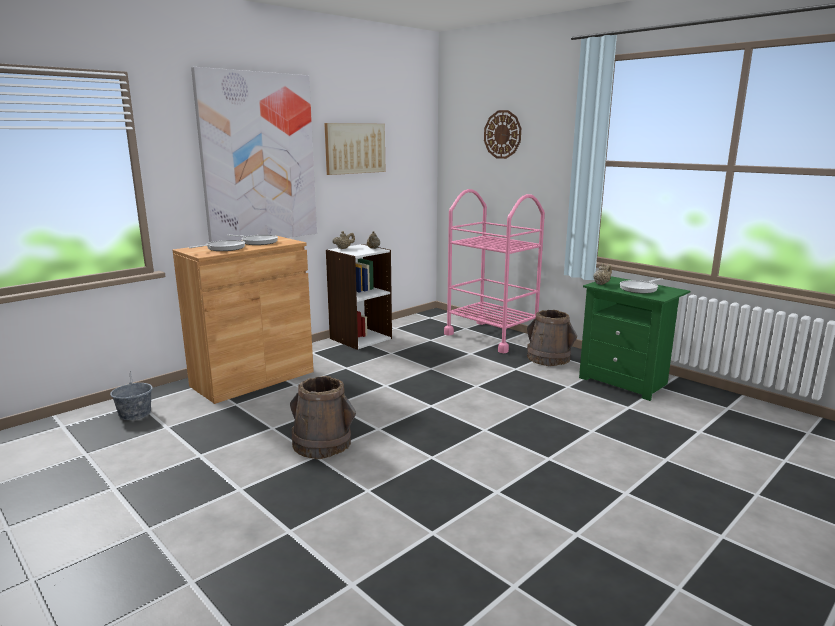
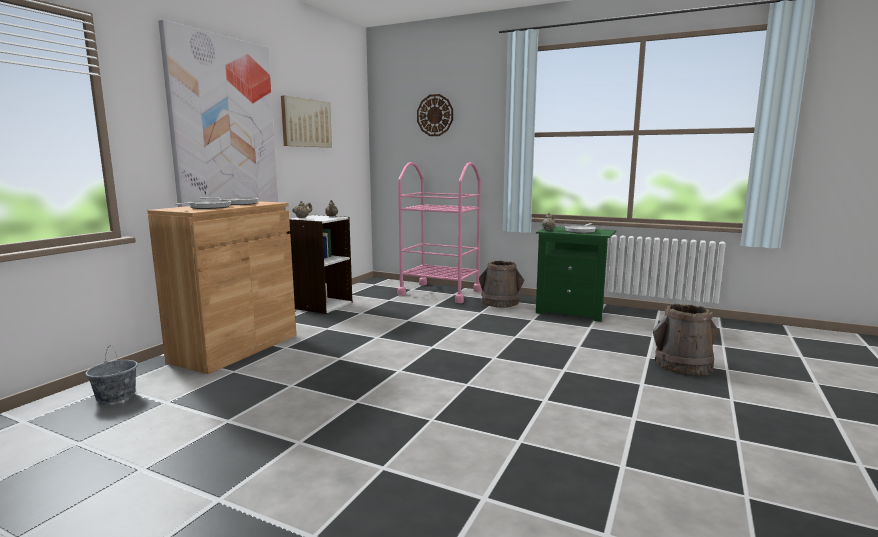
camera: 20 degrees left, 5 degrees down
brown bucket [290,376,356,459] -> brown bucket moved to [653,304,719,375]

